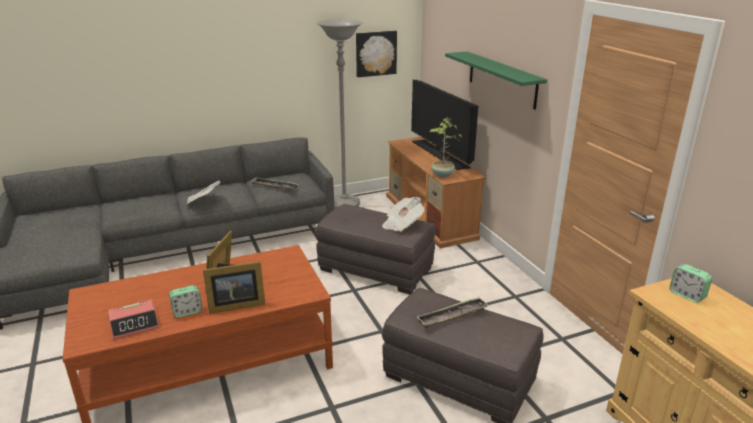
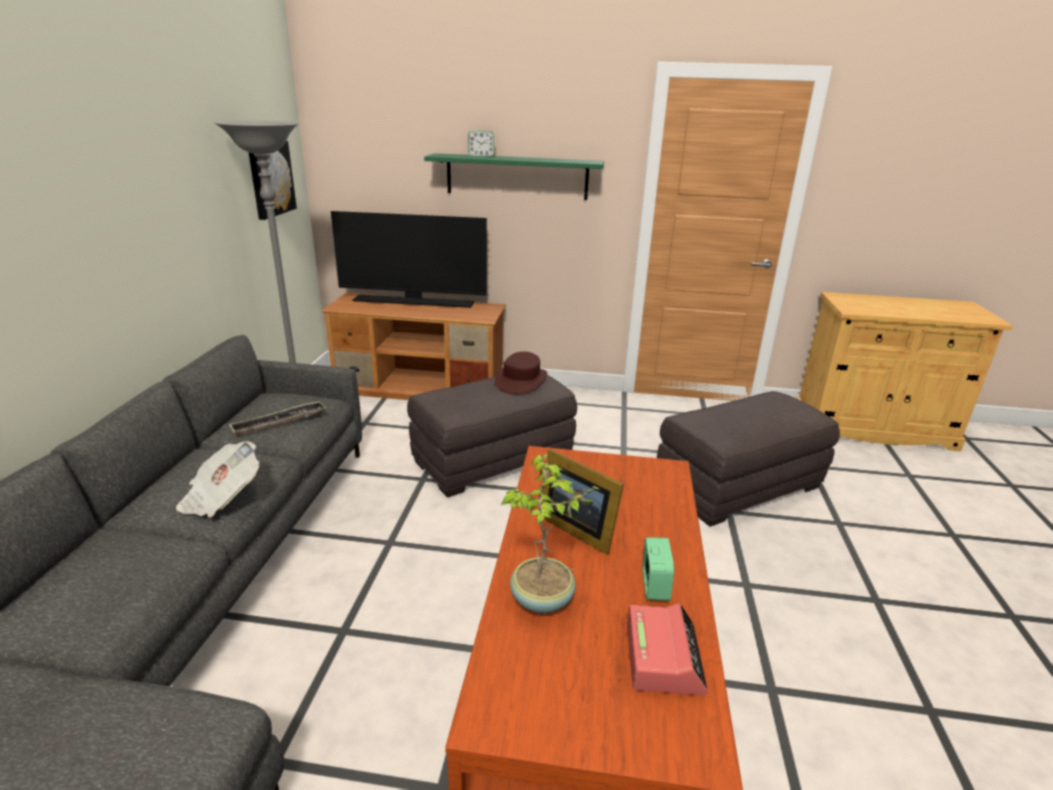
camera: 60 degrees left, 0 degrees up
picture frame [203,261,265,314] -> none
newspaper [382,197,424,232] -> brown hat [495,351,547,394]
tray [417,297,489,328] -> none
potted plant [430,117,462,177] -> potted plant moved to [501,454,604,614]
alarm clock [670,264,712,303] -> alarm clock moved to [468,130,494,157]

